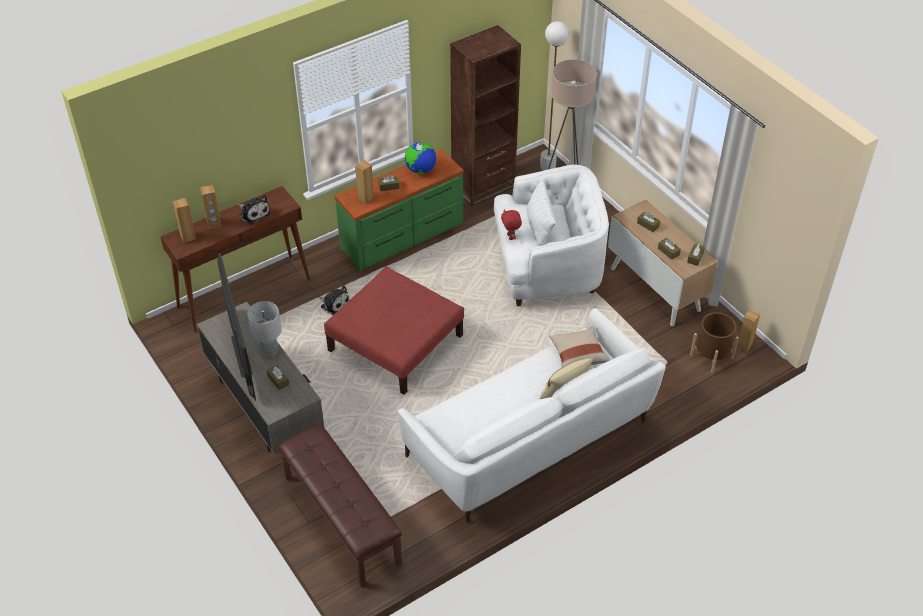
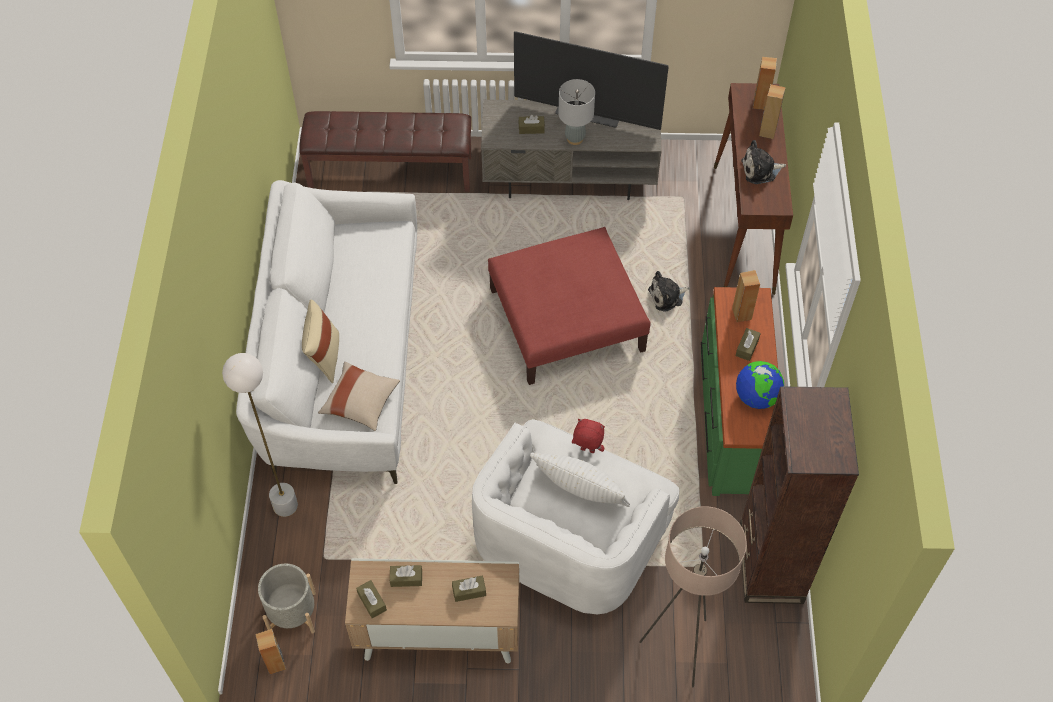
camera: 125 degrees right, 10 degrees up
white floor lamp [540,21,569,171] -> white floor lamp moved to [222,353,298,517]
brown planter [690,312,739,373] -> grey planter [258,564,316,634]

